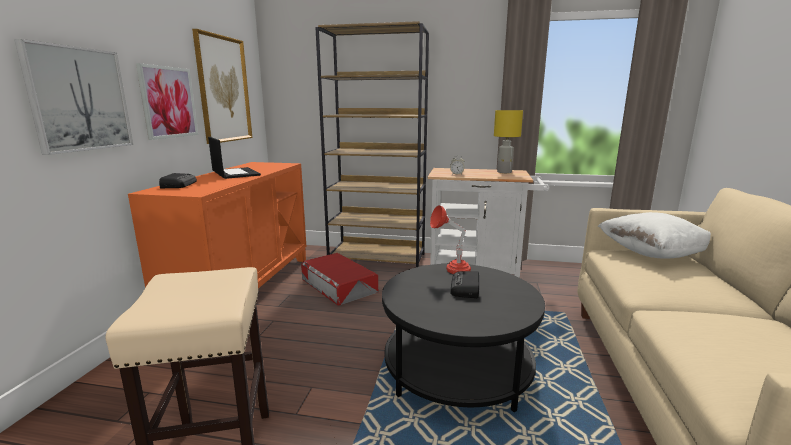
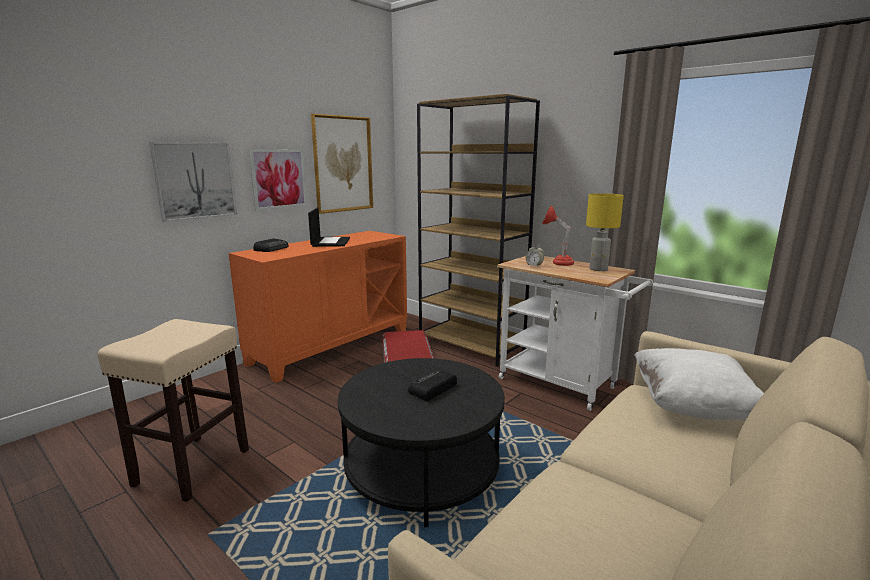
camera: 30 degrees right, 0 degrees up
red table lamp [430,205,471,274] -> red table lamp moved to [542,206,574,266]

